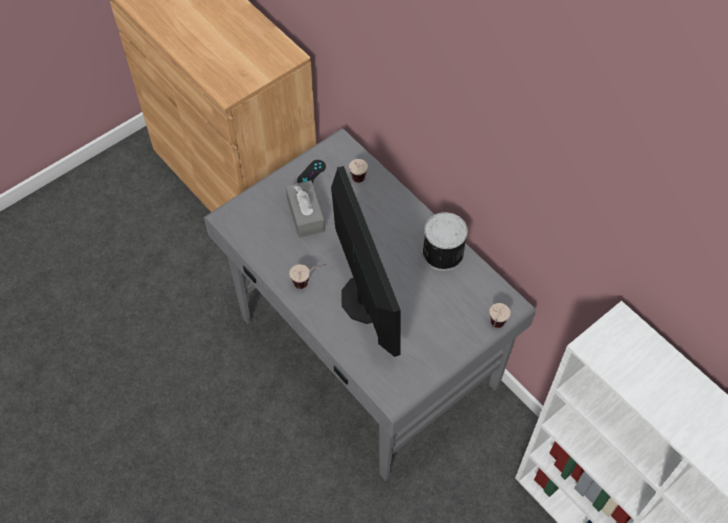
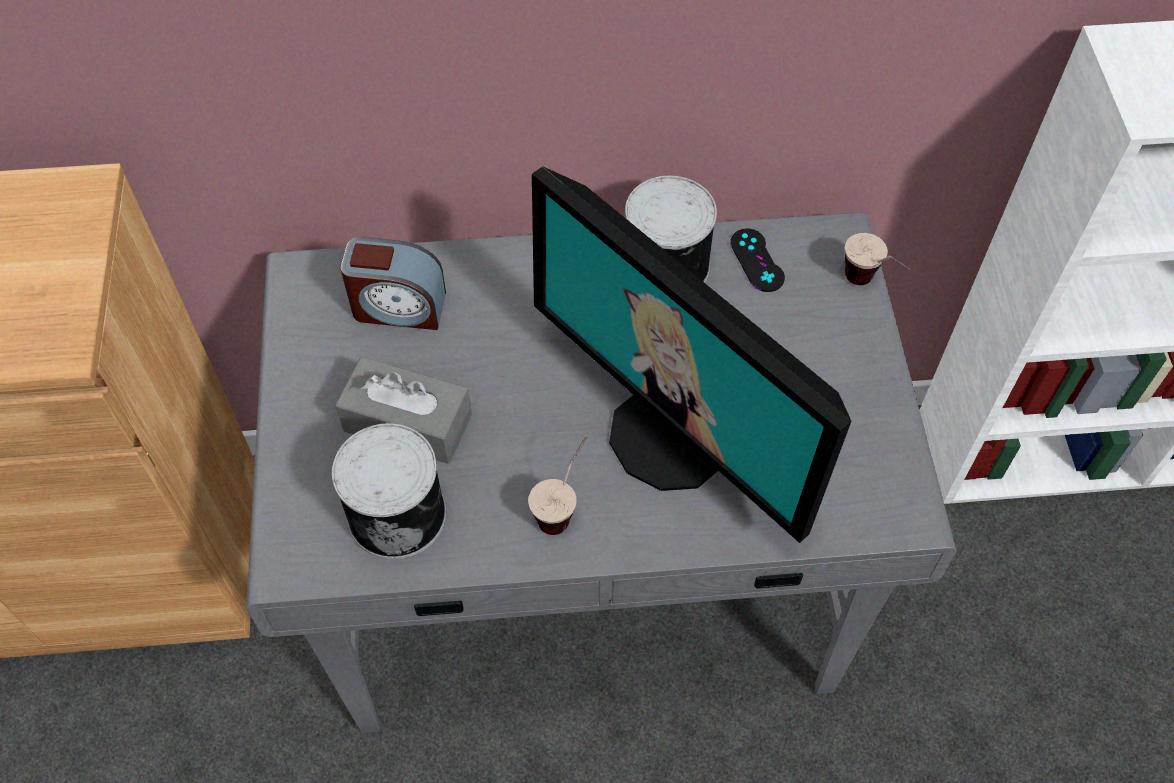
camera: 55 degrees left, 0 degrees up
black game controller [297,160,326,183] -> black game controller moved to [730,229,785,292]
monitor [331,166,401,357] -> monitor turned 150 degrees counterclockwise [532,166,851,543]
cup [335,159,368,183] -> alarm clock [340,237,446,330]
none -> can [332,423,446,560]

